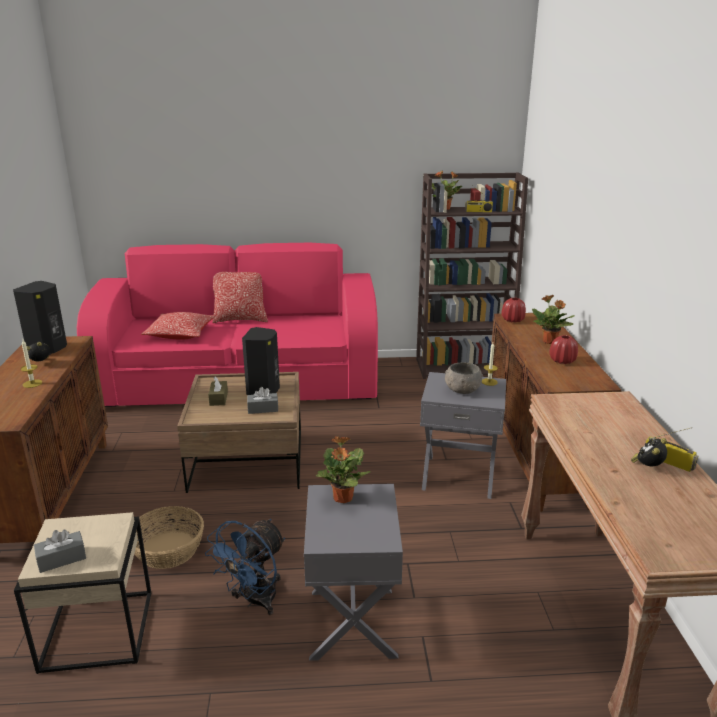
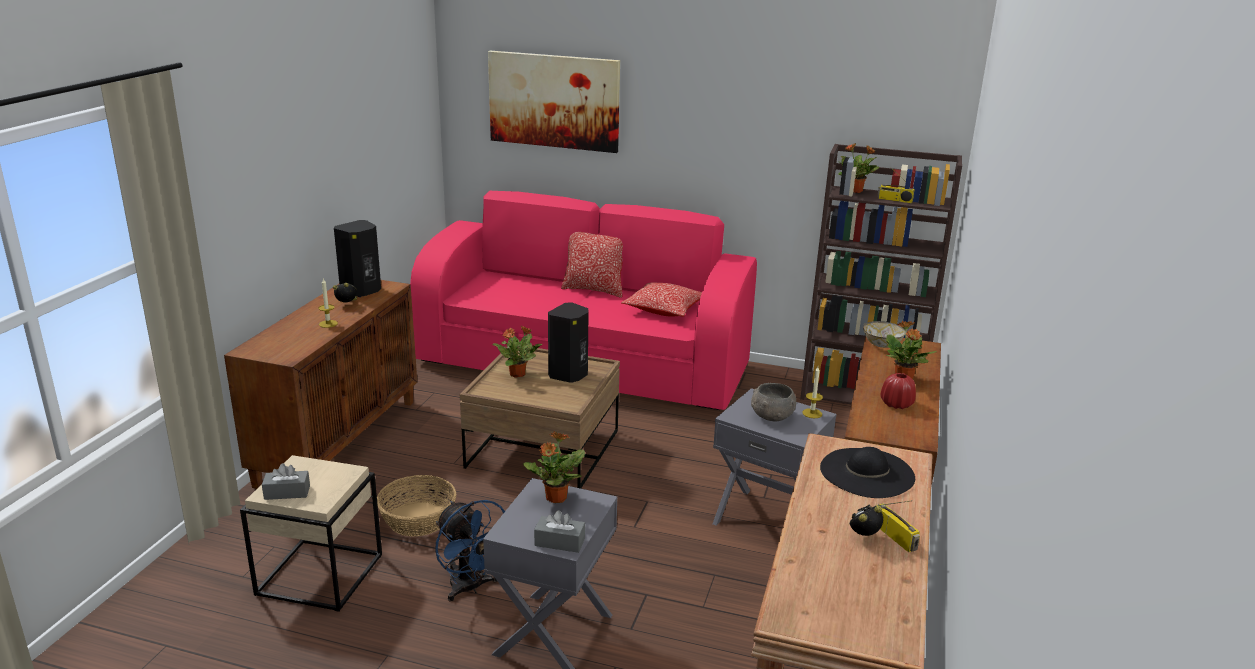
camera: 20 degrees right, 0 degrees up
pillow [141,312,215,340] -> pillow moved to [621,282,702,317]
blue fan [205,519,285,615] -> blue fan turned 90 degrees counterclockwise [435,500,505,601]
brown tissue box [208,376,228,406] -> potted plant [493,326,542,378]
grey tissue box [247,387,278,414] -> grey tissue box moved to [534,510,585,553]
red vase [501,298,526,323] -> bowl [863,321,905,348]
none -> picture [488,51,620,153]
none -> black hat [820,447,915,498]

